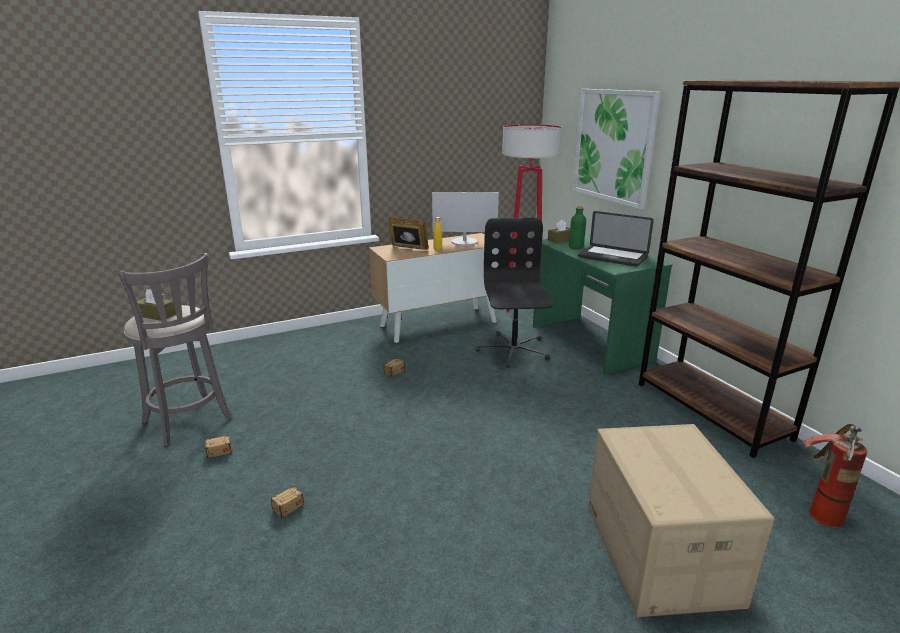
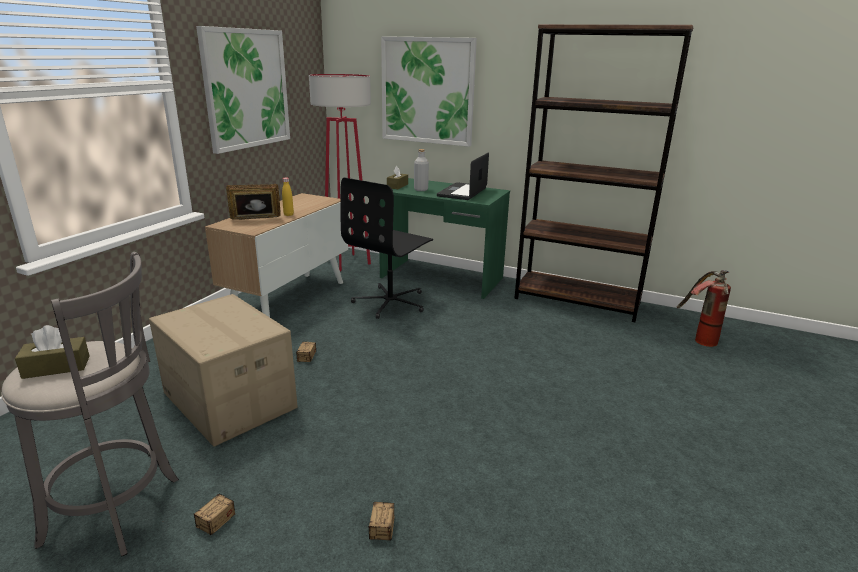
camera: 40 degrees left, 0 degrees up
monitor [432,192,499,246] -> none
black office chair [476,218,553,368] -> black office chair turned 105 degrees counterclockwise [341,177,433,319]
green bottle [569,206,586,249] -> grey bottle [414,149,429,191]
laptop [578,211,654,267] -> laptop turned 120 degrees clockwise [437,153,489,200]
cardboard box [588,424,774,617] -> cardboard box moved to [149,294,298,447]
none -> picture [196,26,290,154]

